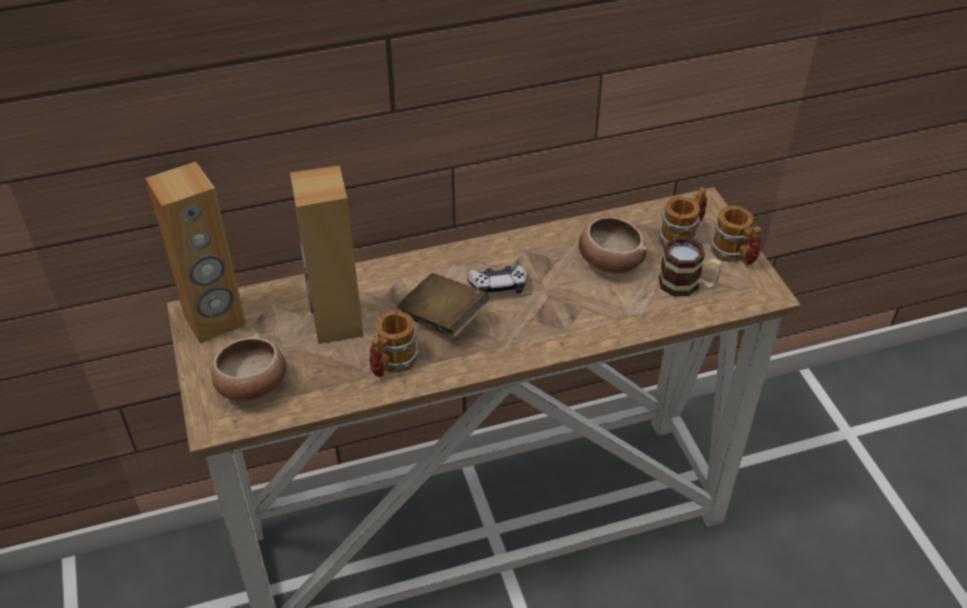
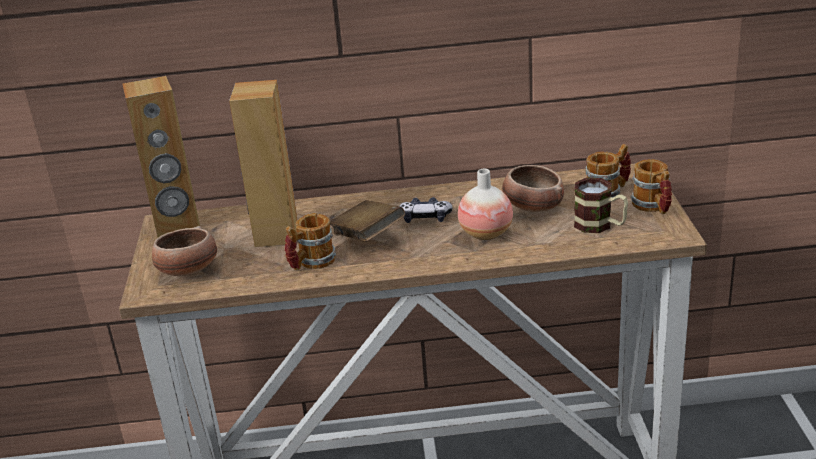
camera: 15 degrees right, 15 degrees down
none -> vase [458,169,513,240]

